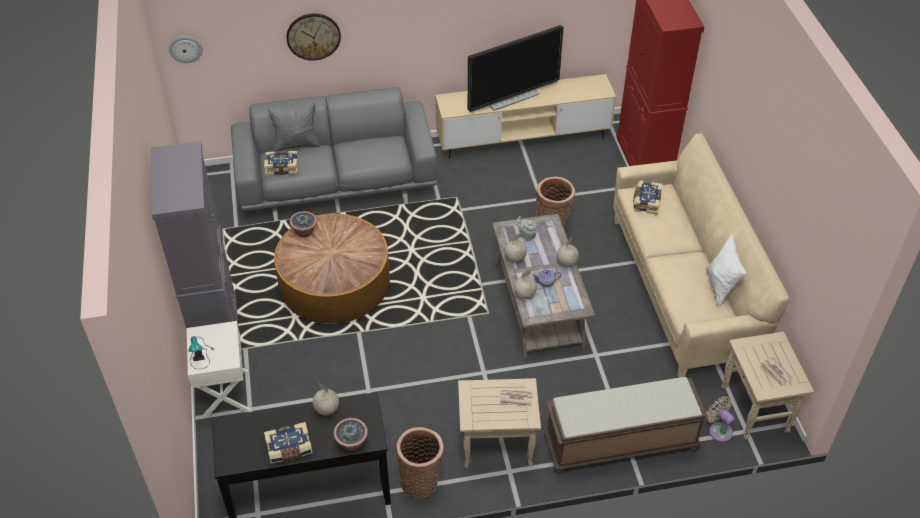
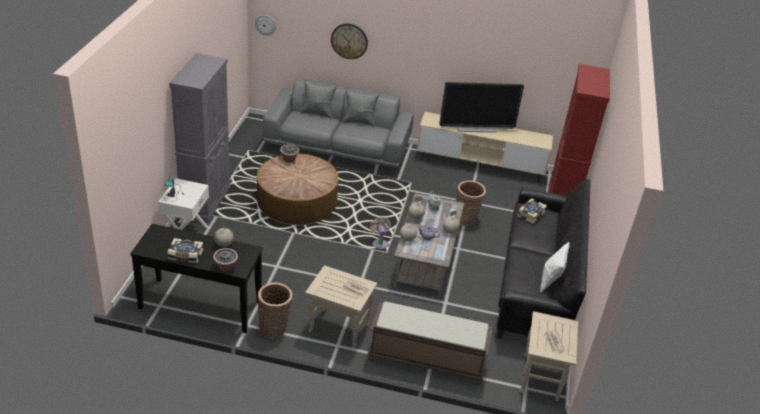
camera: 20 degrees right, 10 degrees down
book [264,151,299,175] -> none
beige sofa [613,133,789,378] -> black sofa [497,179,591,339]
beige fan [706,396,735,442] -> beige fan moved to [370,217,391,249]
none -> grey pillow [342,90,379,127]

